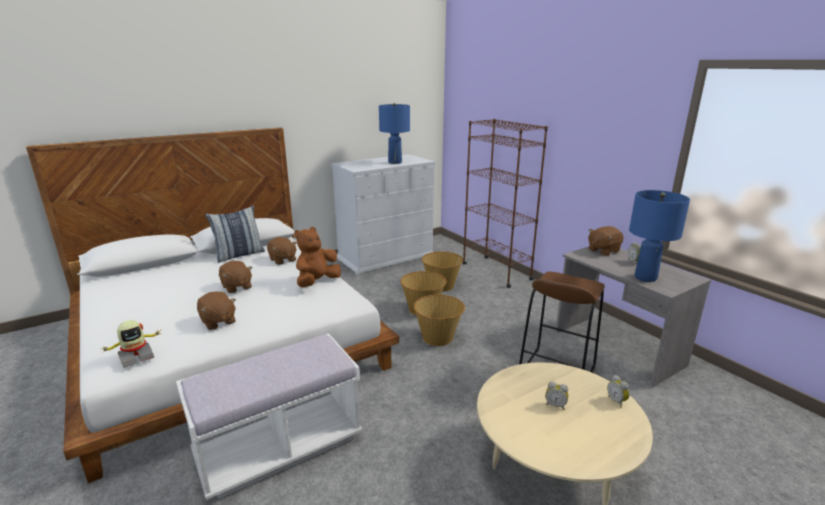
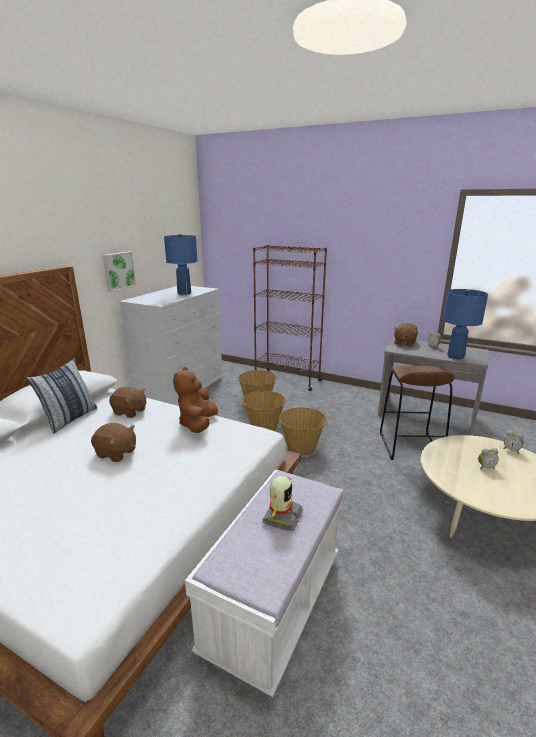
camera: 30 degrees left, 0 degrees up
toy robot [102,320,162,368] -> toy robot moved to [262,476,303,531]
brown plush toy [197,291,236,330] -> none
none -> picture [103,251,137,292]

